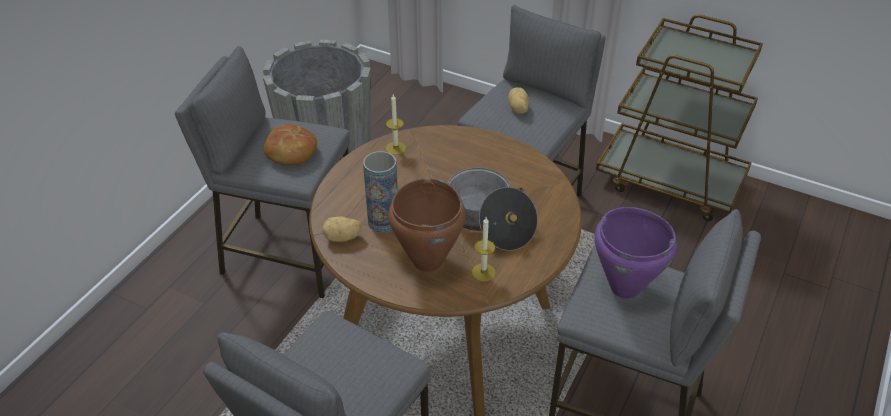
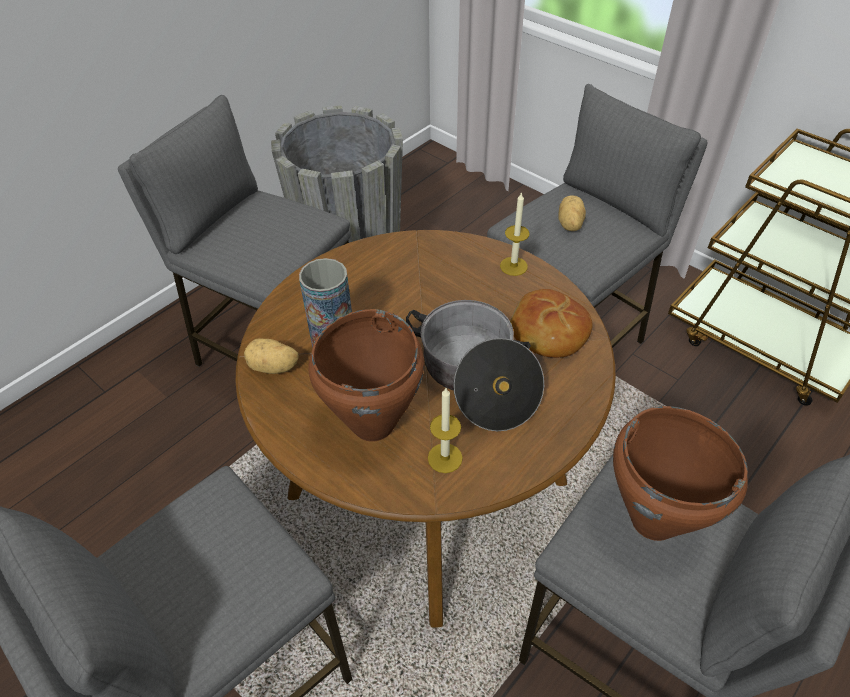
camera: 15 degrees right, 5 degrees up
bread [263,124,317,165] -> bread moved to [510,289,593,358]
candle [386,95,406,155] -> candle moved to [500,192,530,276]
purple cooking pot [595,207,677,299] -> brown cooking pot [613,406,748,541]

